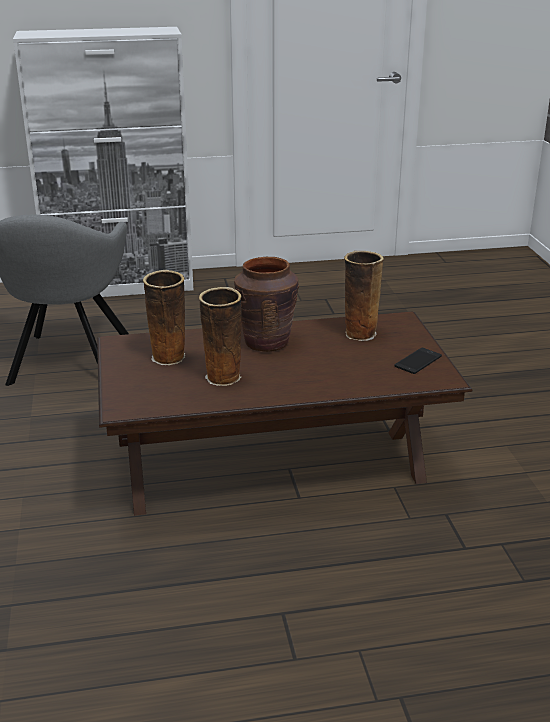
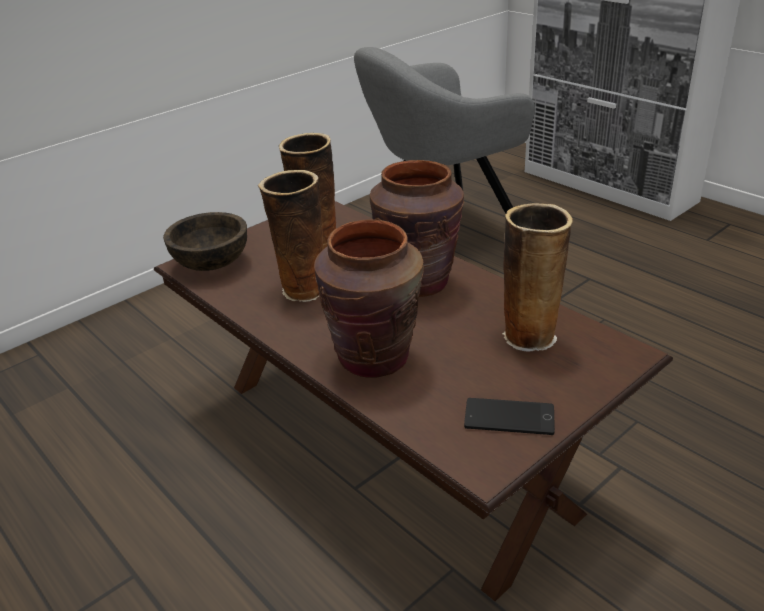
camera: 60 degrees right, 5 degrees up
none -> brown bowl [163,212,247,271]
none -> brown vase [314,219,424,378]

